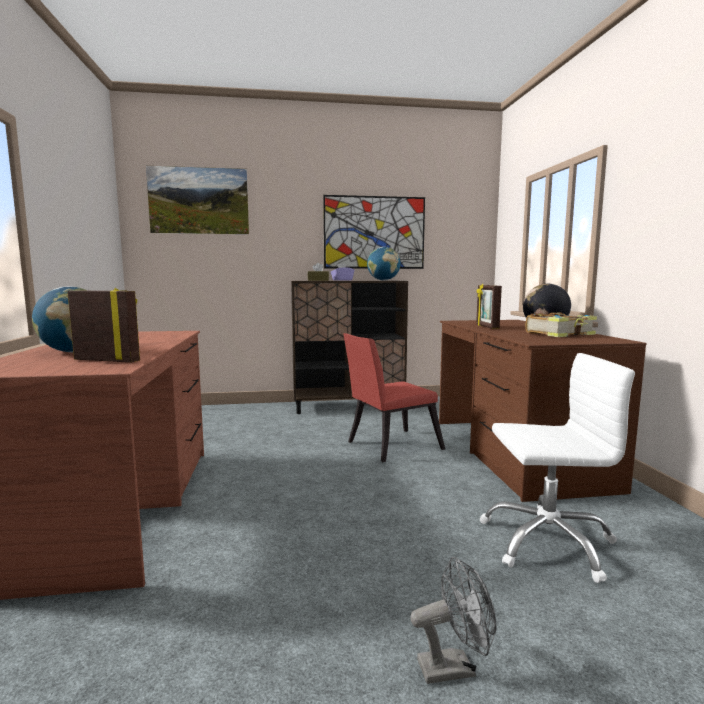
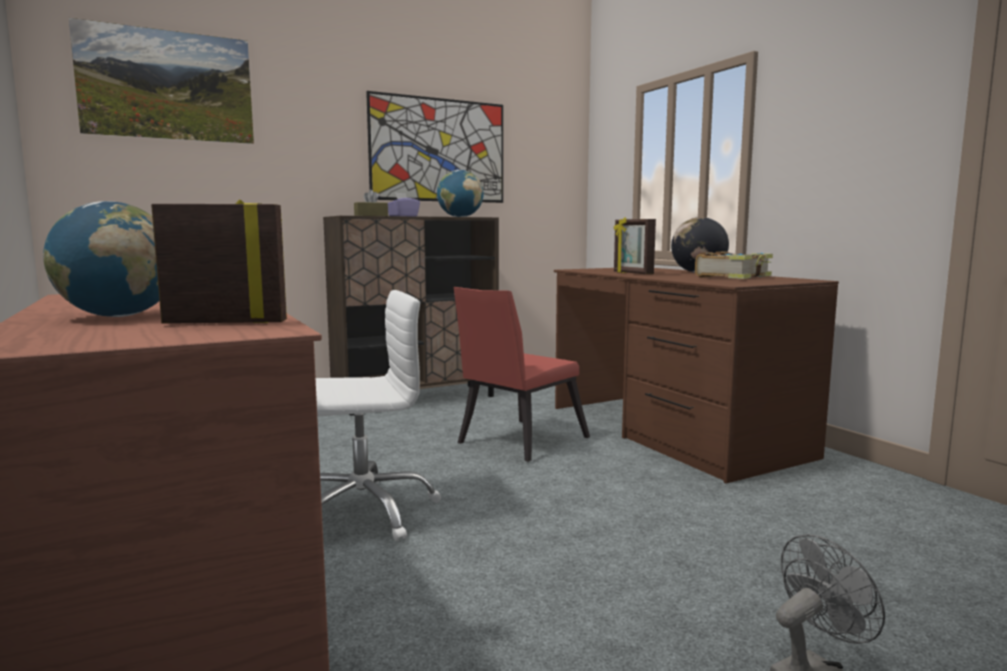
camera: 20 degrees left, 0 degrees up
white office chair [479,353,635,583] -> white office chair moved to [316,290,441,541]

